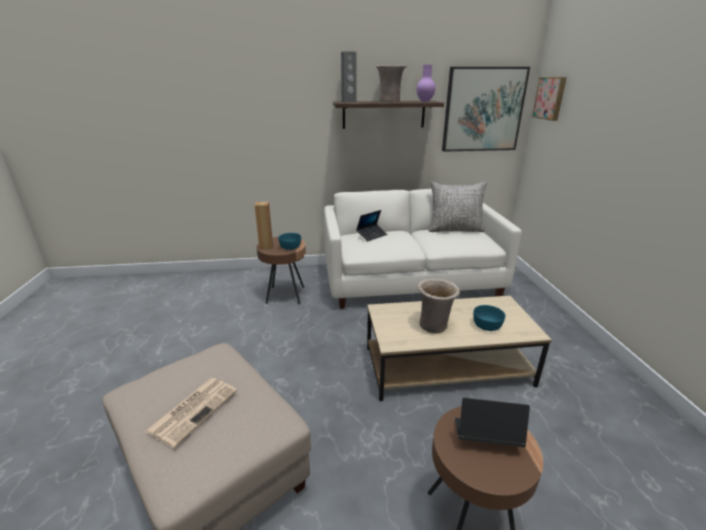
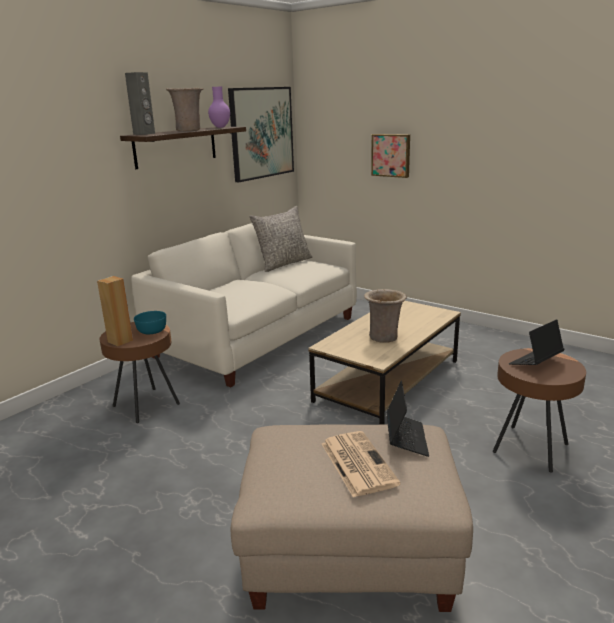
camera: 45 degrees left, 5 degrees down
laptop [356,210,387,241] -> laptop moved to [386,380,429,457]
turquoise bowl [473,305,505,331] -> none
picture [532,77,567,121] -> picture moved to [371,134,410,178]

